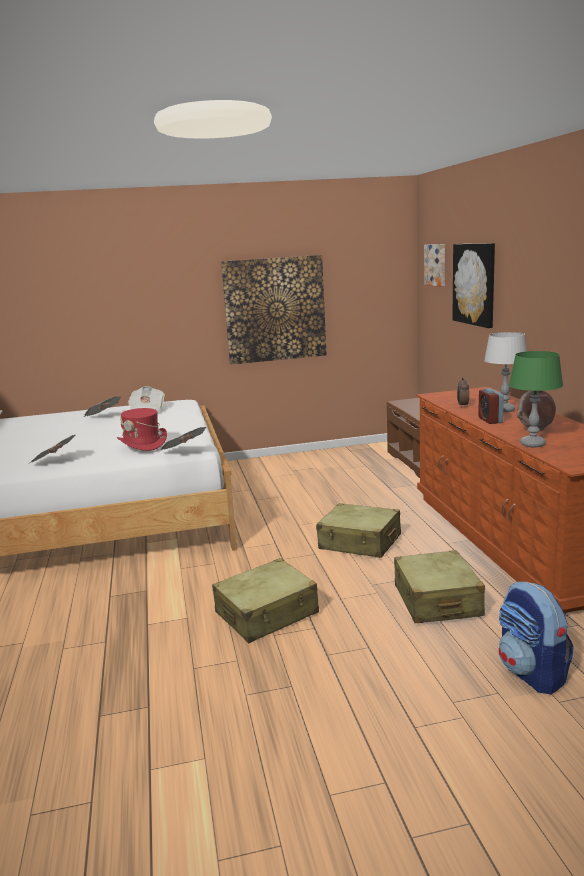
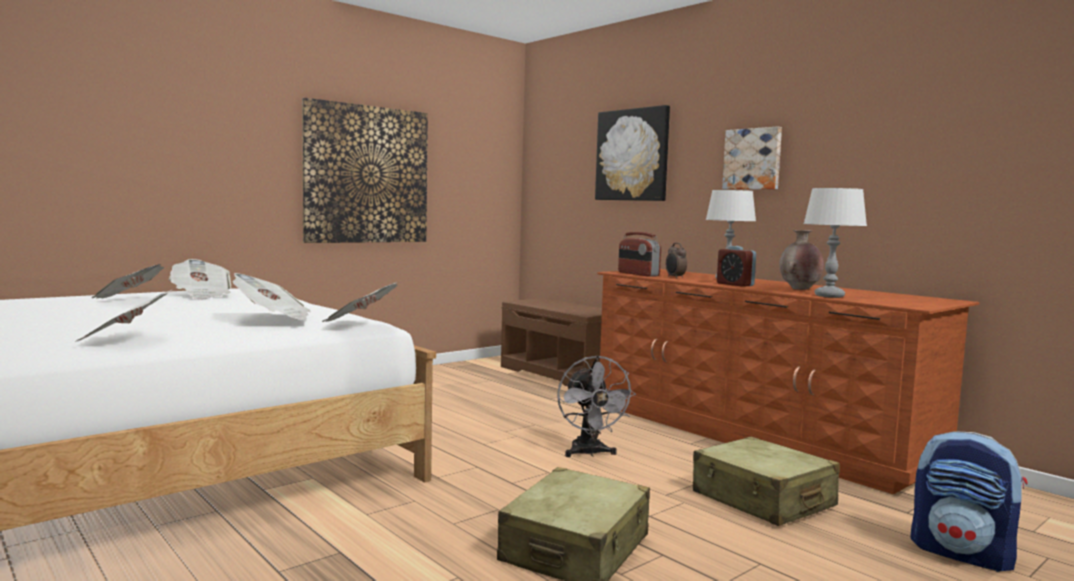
camera: 30 degrees left, 10 degrees down
red hat [117,408,167,451] -> newspaper [233,273,311,321]
beige suitcase [316,503,401,558] -> grey fan [557,355,636,457]
picture [424,244,445,287] -> picture moved to [722,127,782,190]
green table lamp [509,351,563,447] -> grey table lamp [803,188,867,298]
none -> radio [618,232,661,277]

